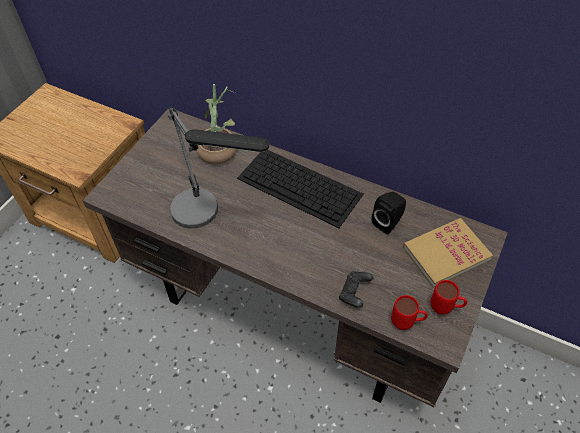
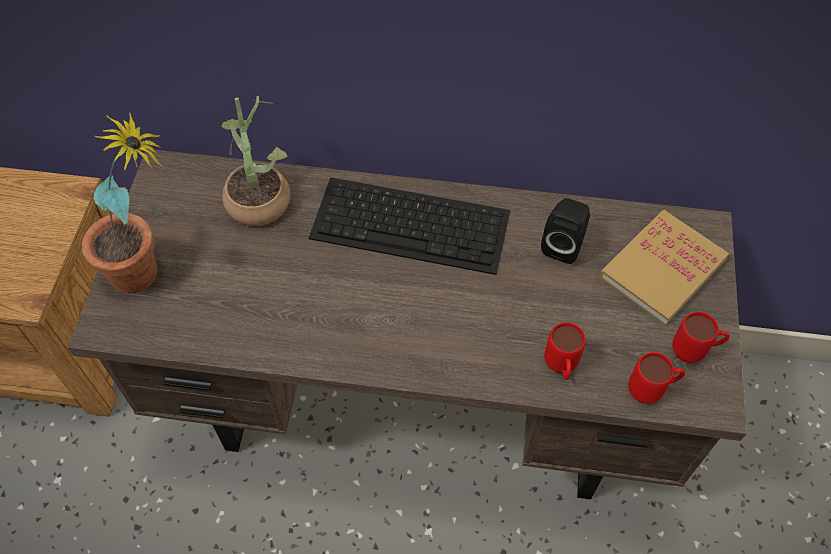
camera: 20 degrees left, 5 degrees up
table lamp [168,107,269,229] -> none
black game controller [339,271,373,308] -> red mug [544,322,586,380]
none -> potted plant [82,112,162,293]

